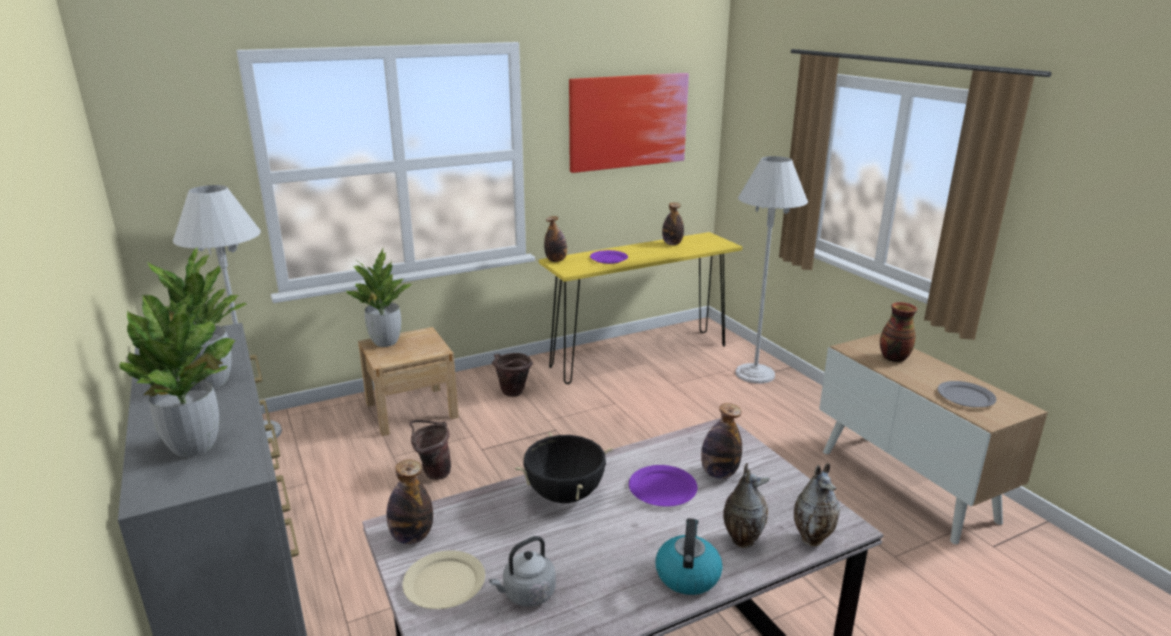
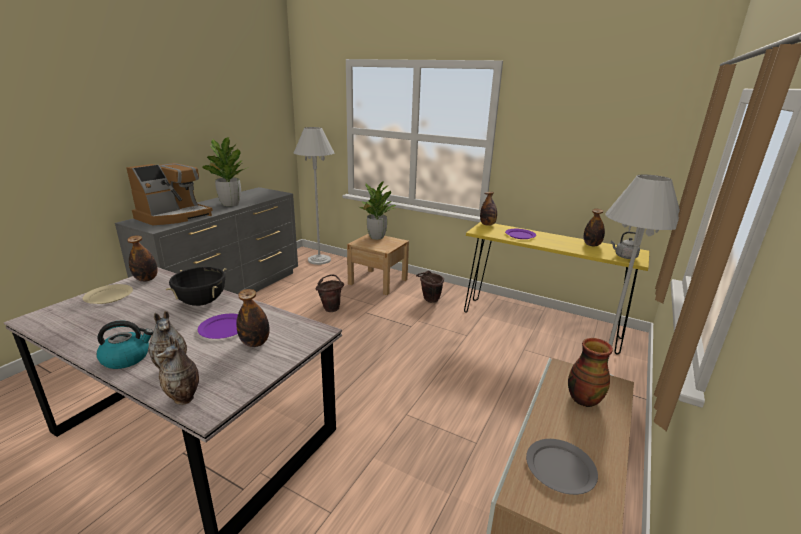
camera: 55 degrees right, 0 degrees up
potted plant [119,295,236,457] -> coffee machine [126,163,213,226]
grey kettle [489,536,556,607] -> grey kettle moved to [611,232,640,259]
picture [569,73,689,173] -> none

